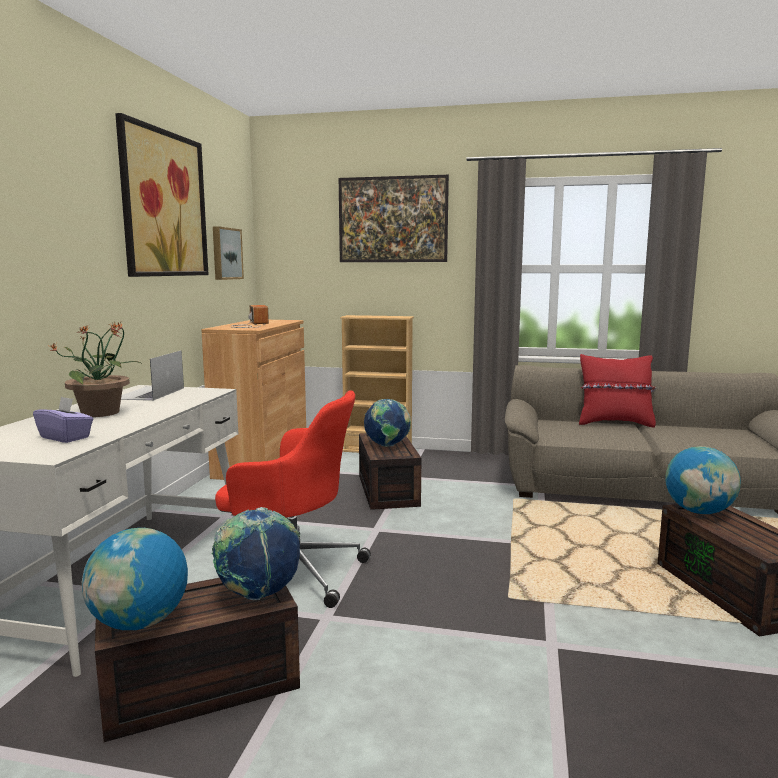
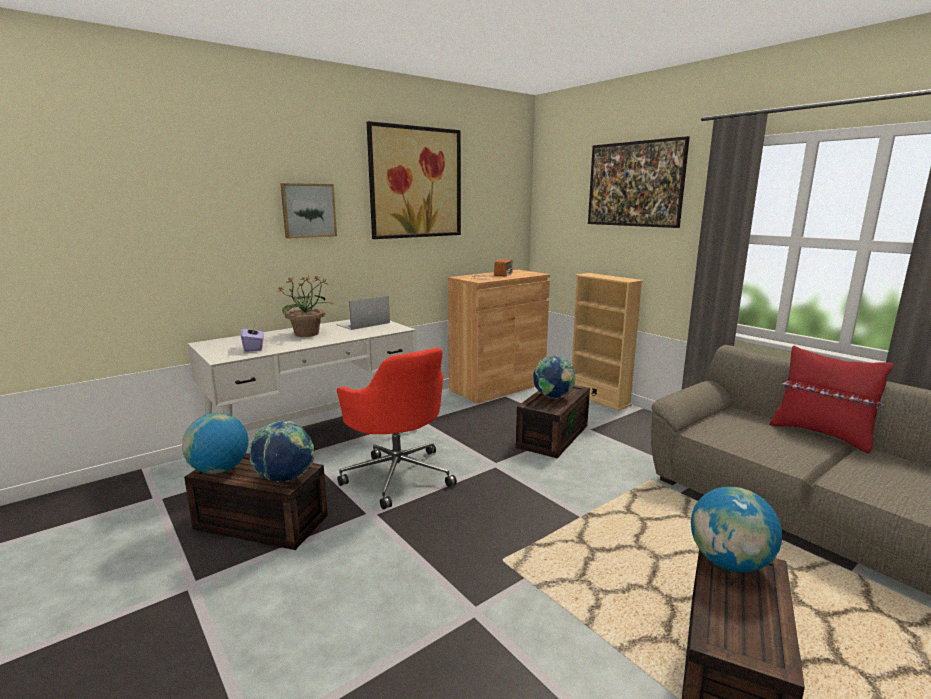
camera: 40 degrees right, 5 degrees up
picture [213,226,244,280] -> picture moved to [280,183,337,238]

